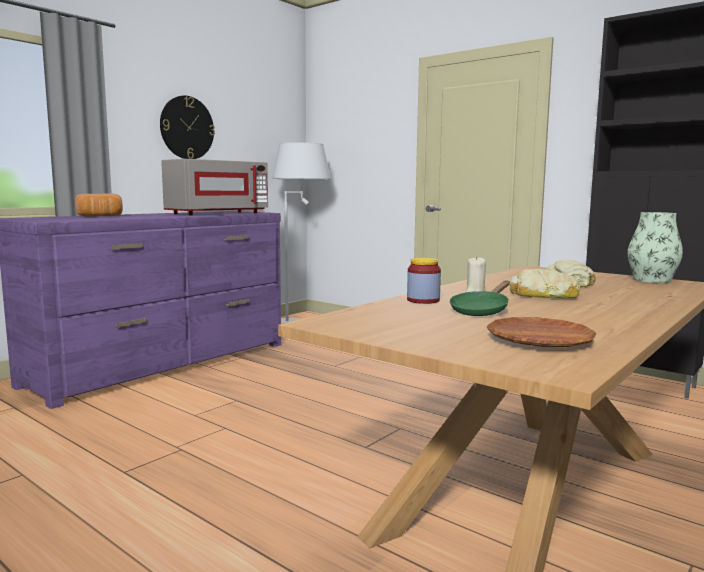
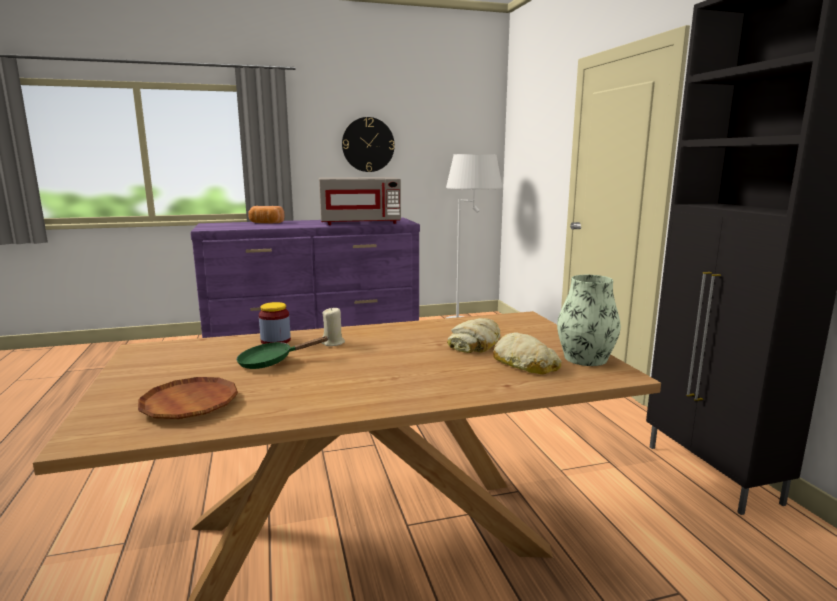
camera: 35 degrees right, 5 degrees up
bread [510,269,580,299] -> bread moved to [493,332,562,375]

